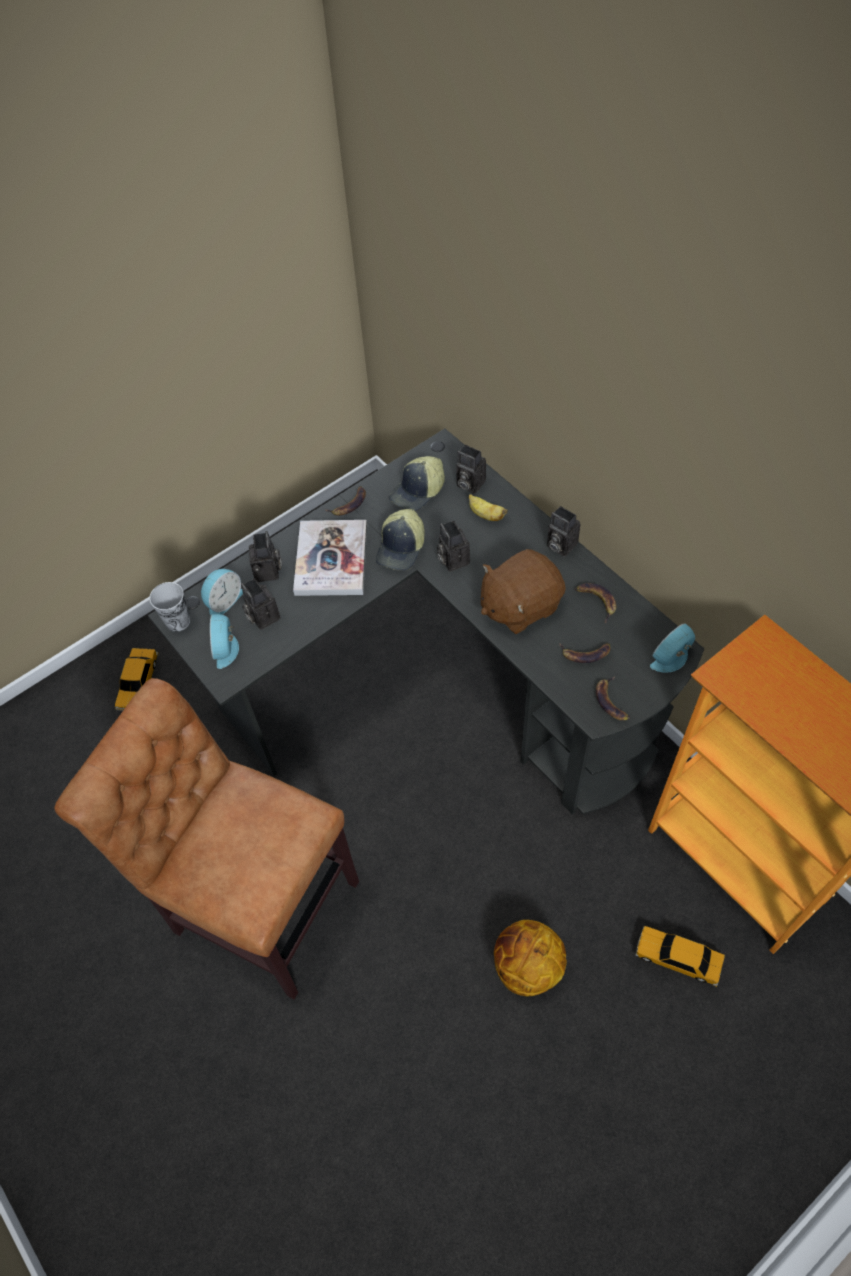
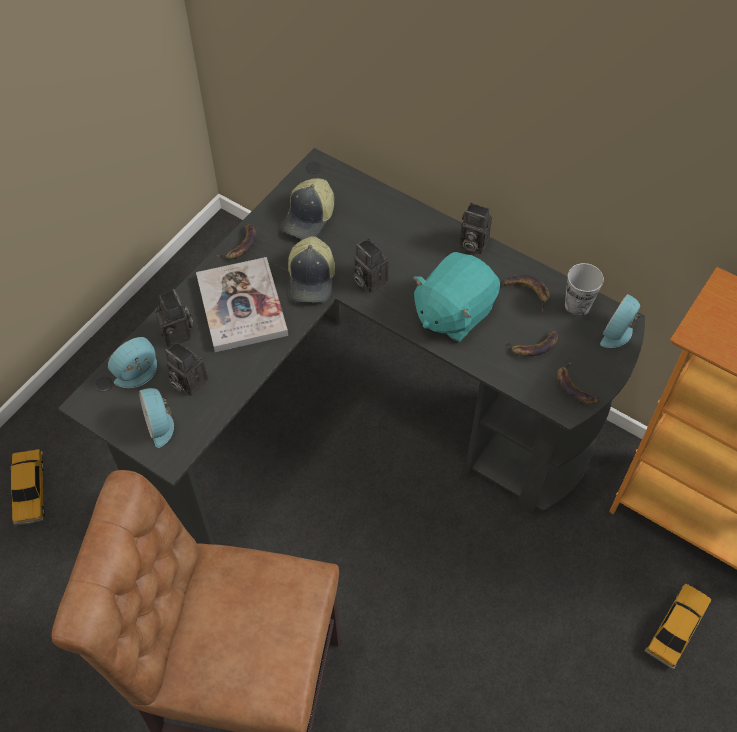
camera: 20 degrees left, 0 degrees up
cup [149,582,190,632] -> cup moved to [565,263,604,316]
alarm clock [201,569,243,615] -> alarm clock turned 150 degrees counterclockwise [108,337,157,388]
camera [456,445,486,494] -> none
banana [469,494,508,521] -> none
brown plush toy [481,549,566,634] -> turquoise plush toy [413,252,500,342]
basketball [494,920,567,996] -> none
toy car [635,926,725,987] -> toy car turned 120 degrees clockwise [645,584,711,670]

